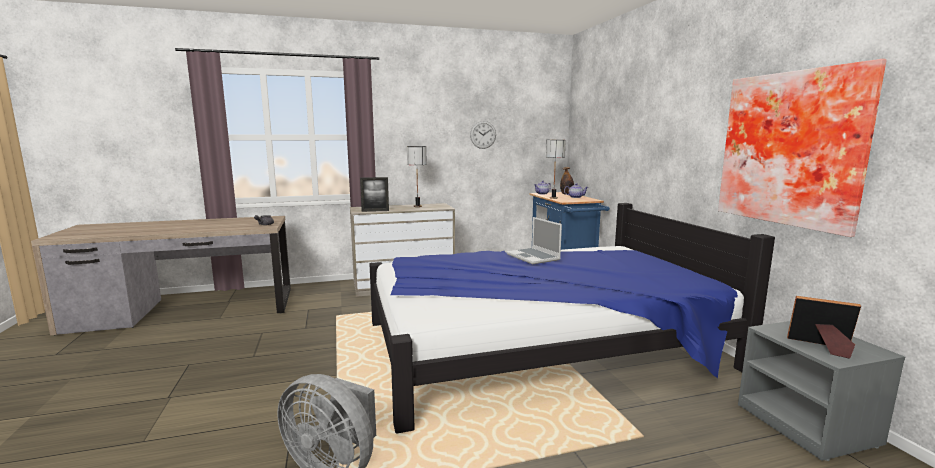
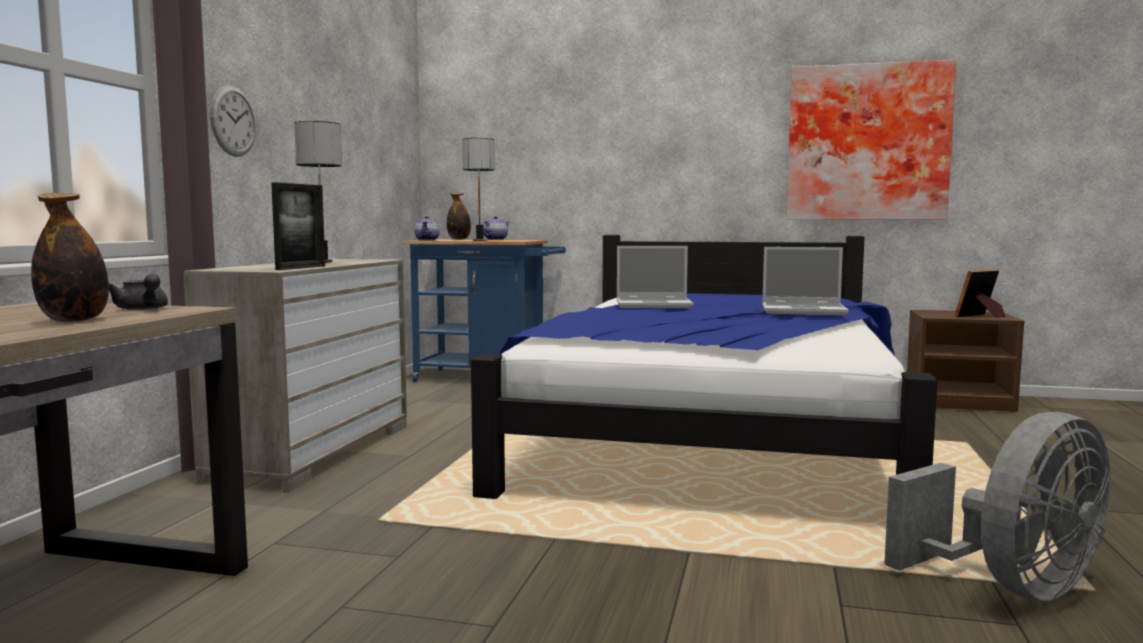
camera: 60 degrees left, 5 degrees down
wall clock [470,121,496,149] -> wall clock moved to [210,86,256,157]
grey nightstand [738,321,905,461] -> brown nightstand [907,310,1025,412]
none -> bottle [31,193,109,322]
none -> laptop [762,247,848,315]

